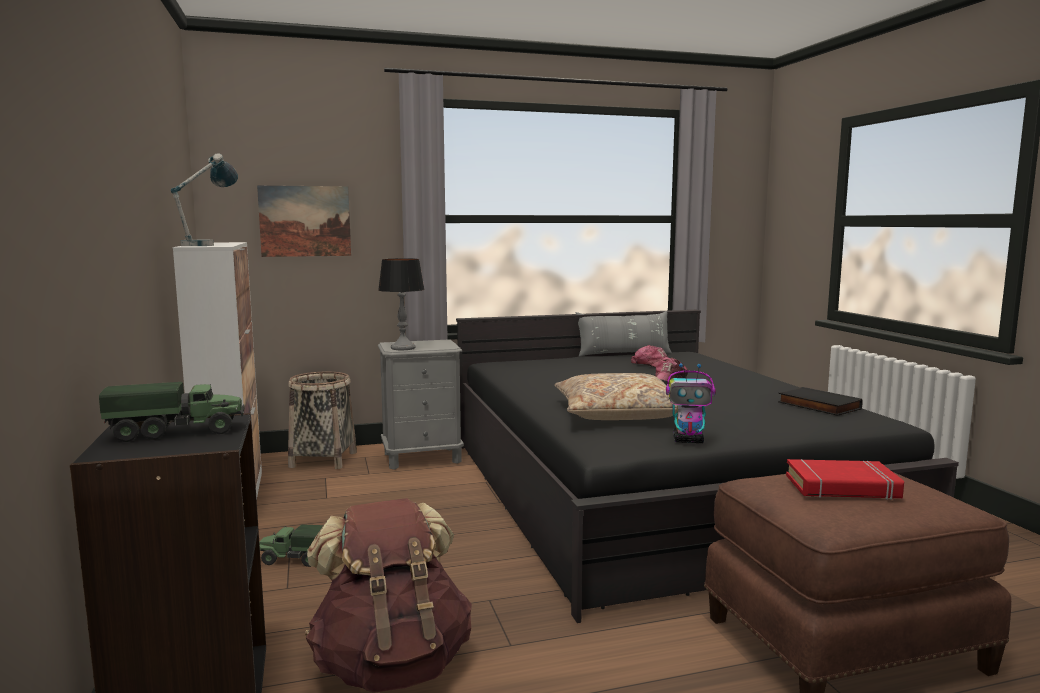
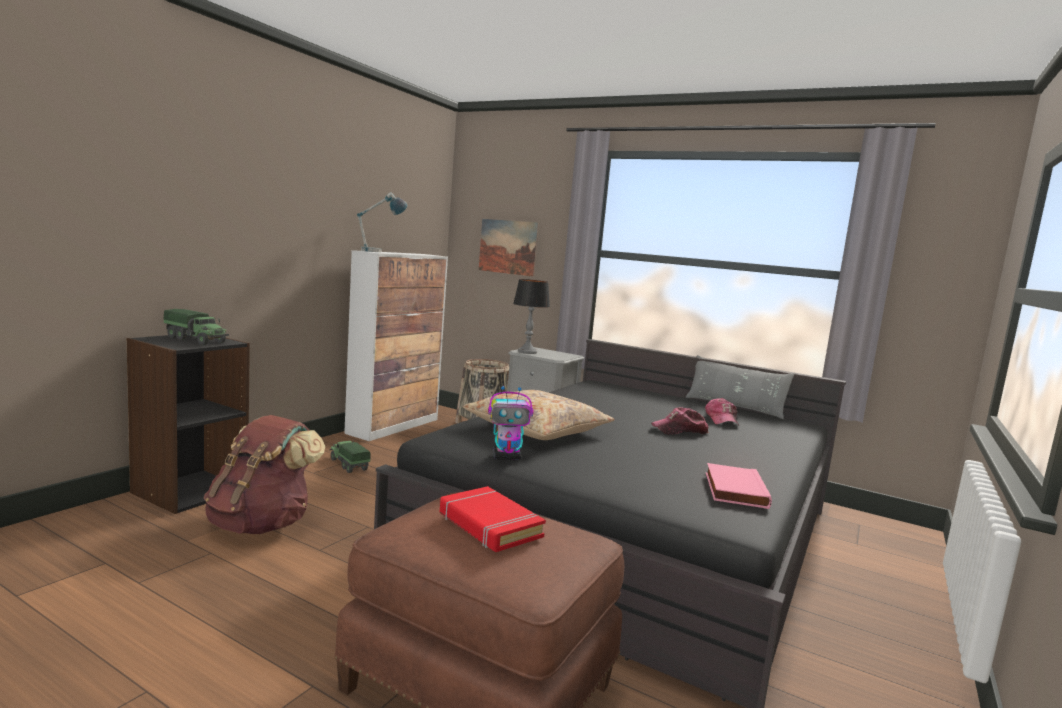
camera: 45 degrees right, 0 degrees up
toy robot [666,363,716,443] -> toy robot turned 60 degrees counterclockwise [488,386,533,460]
black book [778,387,863,416] -> pink book [706,463,772,509]

